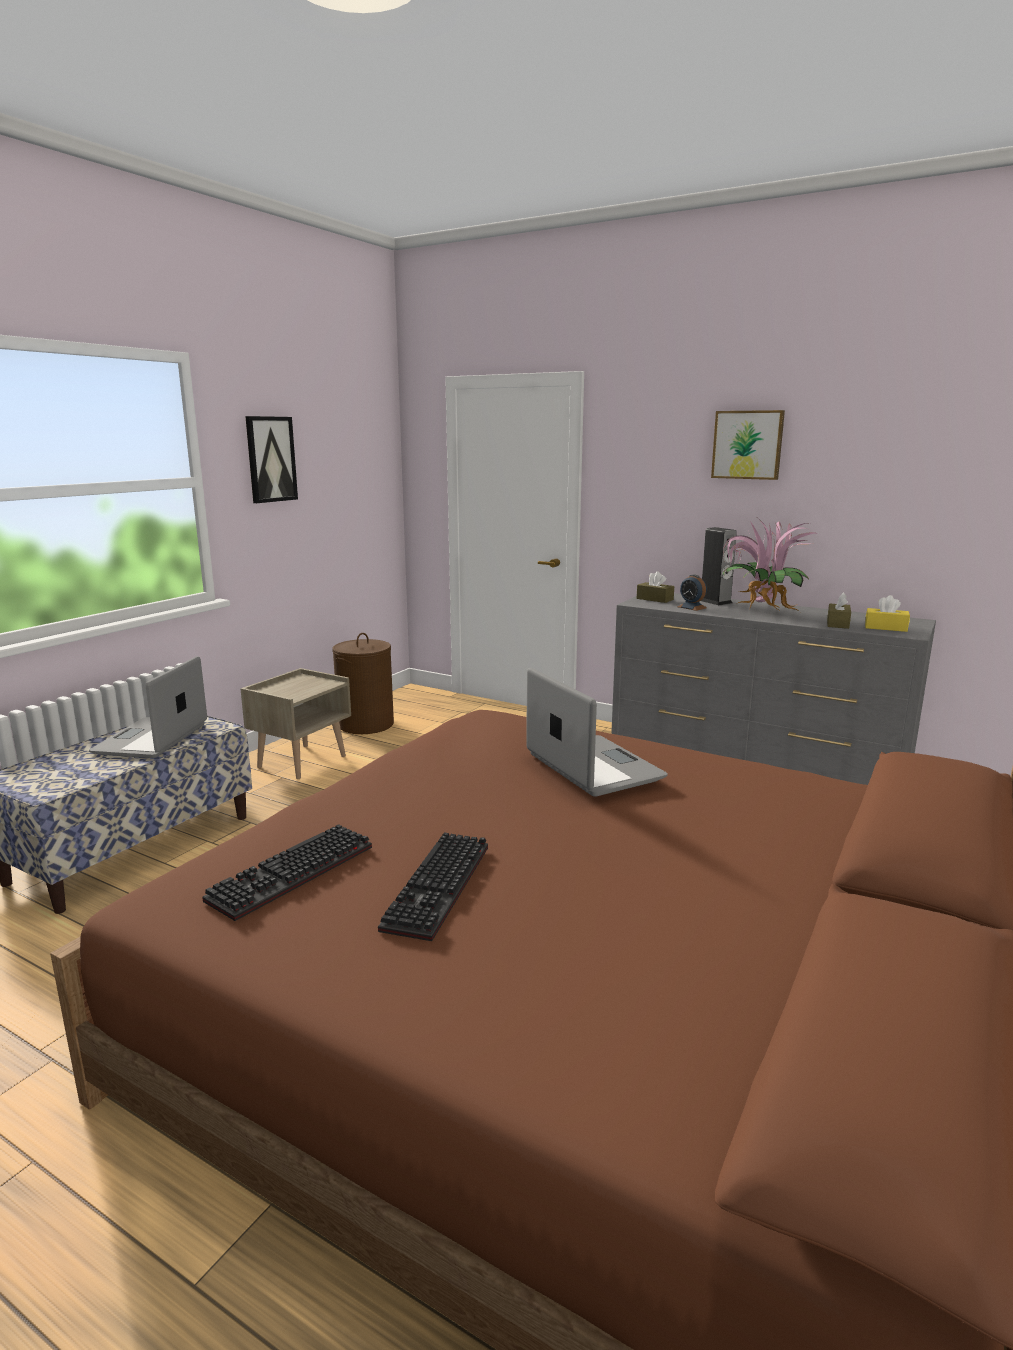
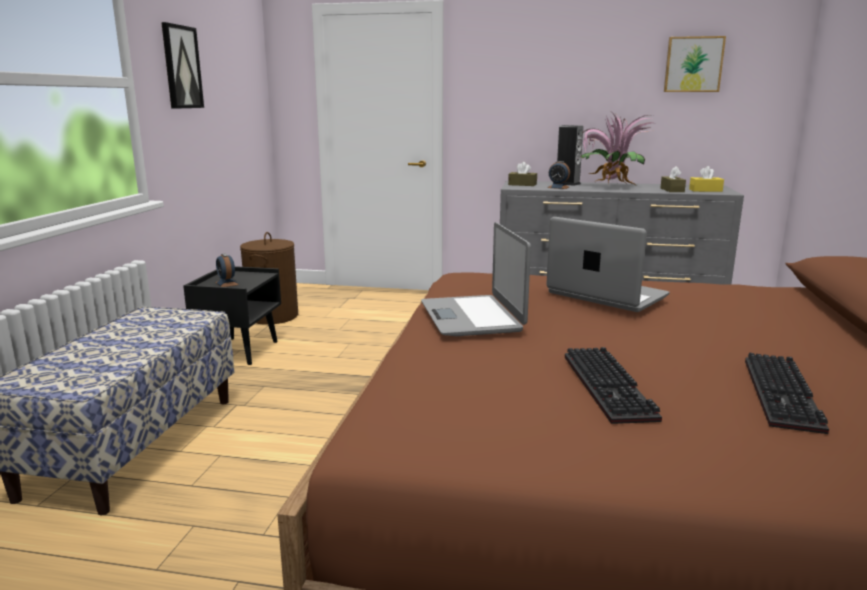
camera: 20 degrees left, 0 degrees up
laptop [89,656,207,758] -> laptop moved to [421,222,531,336]
keyboard [202,824,372,921] -> keyboard moved to [745,353,829,434]
beige nightstand [240,668,351,779] -> black nightstand [183,266,281,365]
picture [711,410,785,480] -> picture moved to [664,36,726,92]
none -> alarm clock [216,254,239,287]

